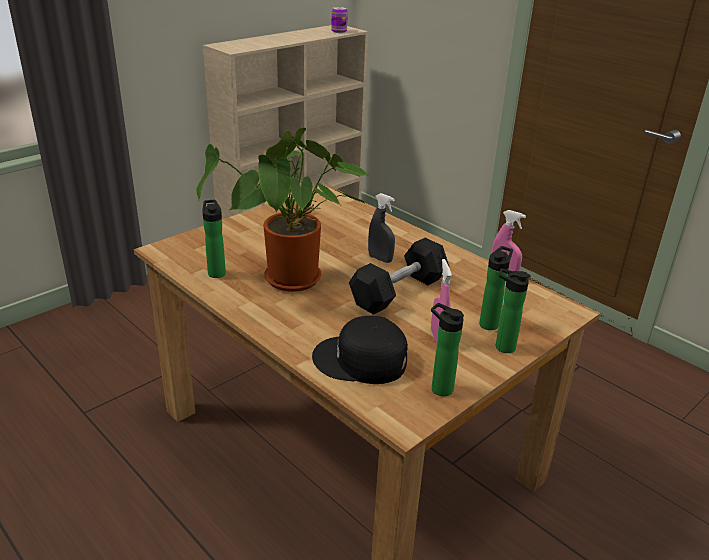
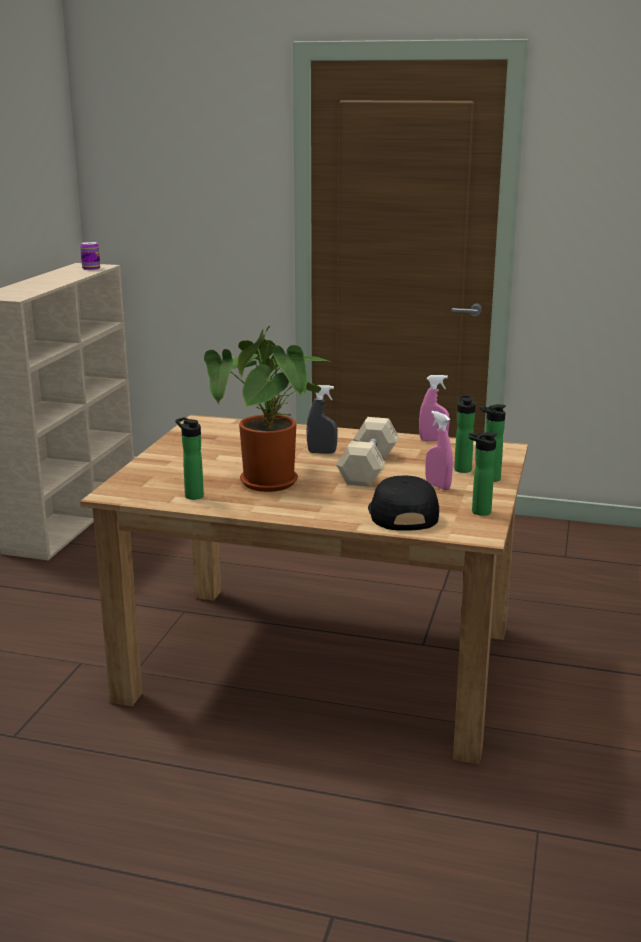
camera: 30 degrees left, 10 degrees down
black cap [312,316,408,384] -> black cap turned 105 degrees clockwise [368,476,439,531]
black dumbbell [349,238,449,315] -> beige dumbbell [336,417,399,487]

